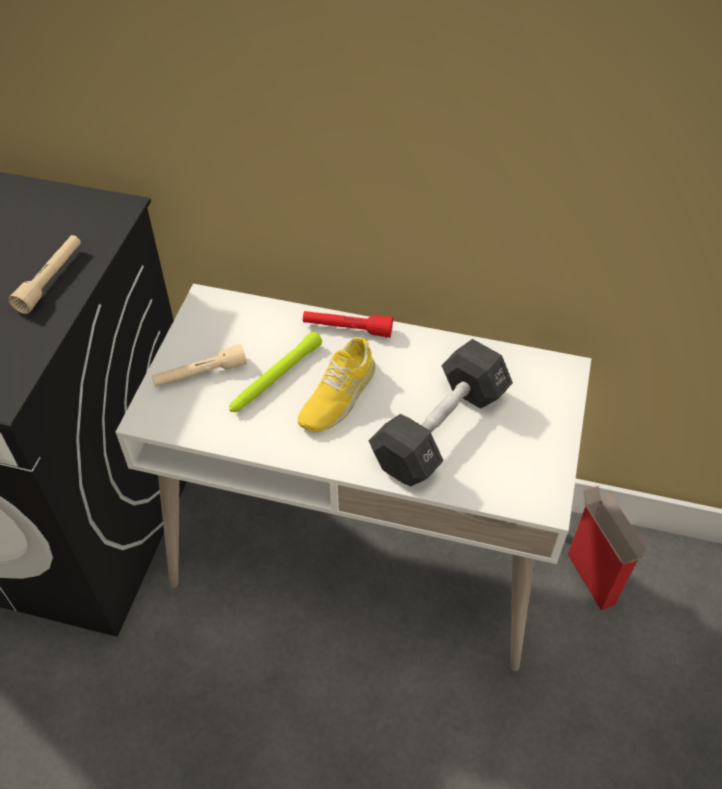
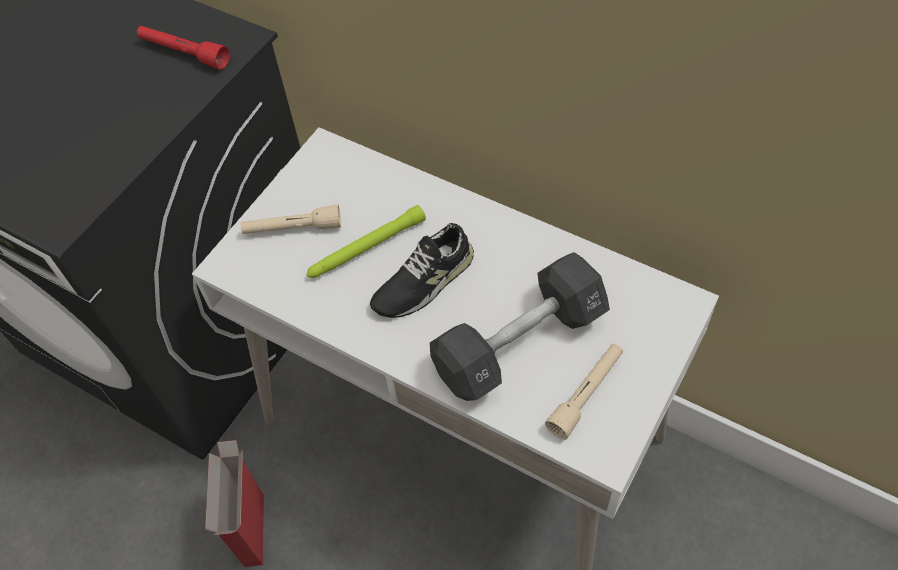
camera: 20 degrees right, 5 degrees up
beige flashlight [8,235,81,314] -> beige flashlight moved to [545,344,623,440]
yellow shoe [298,337,376,432] -> black shoe [370,223,474,318]
red flashlight [303,311,393,338] -> red flashlight moved to [137,26,230,70]
cardboard box [567,486,648,610] -> cardboard box moved to [205,440,264,567]

